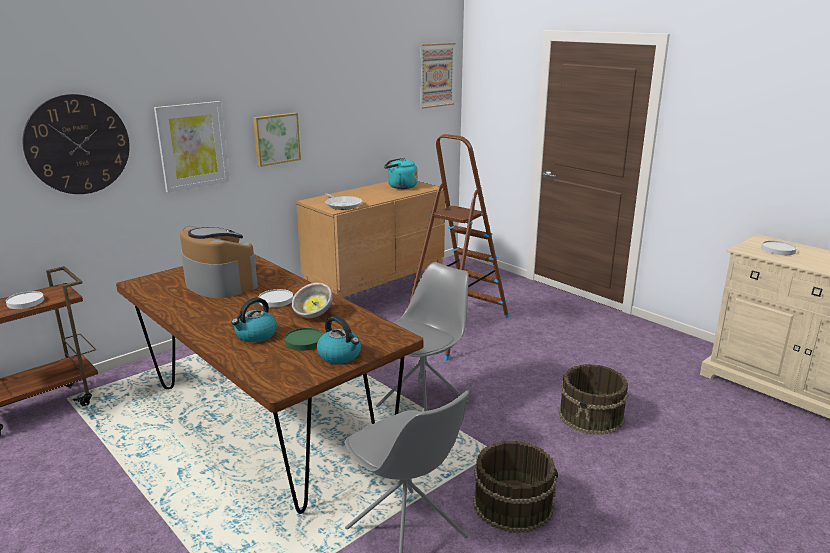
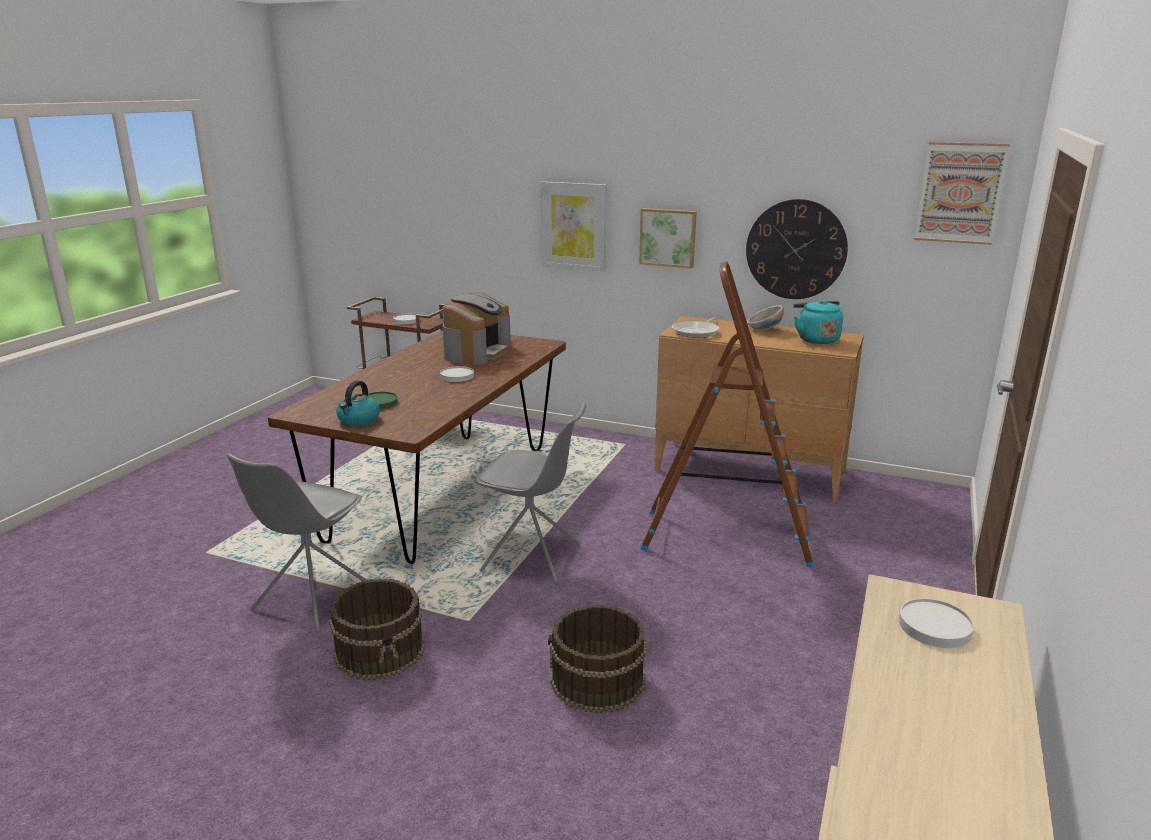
camera: 65 degrees right, 0 degrees up
wall clock [23,94,130,194] -> wall clock moved to [746,199,848,299]
kettle [231,297,277,342] -> none
bowl [292,283,333,318] -> bowl moved to [747,305,784,331]

